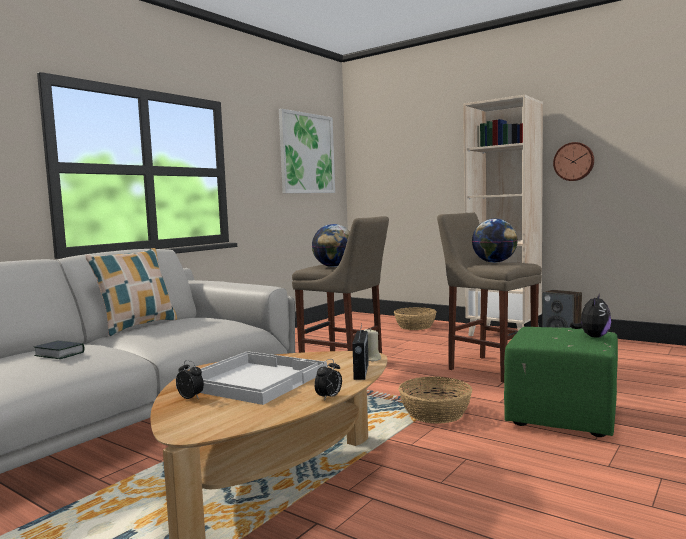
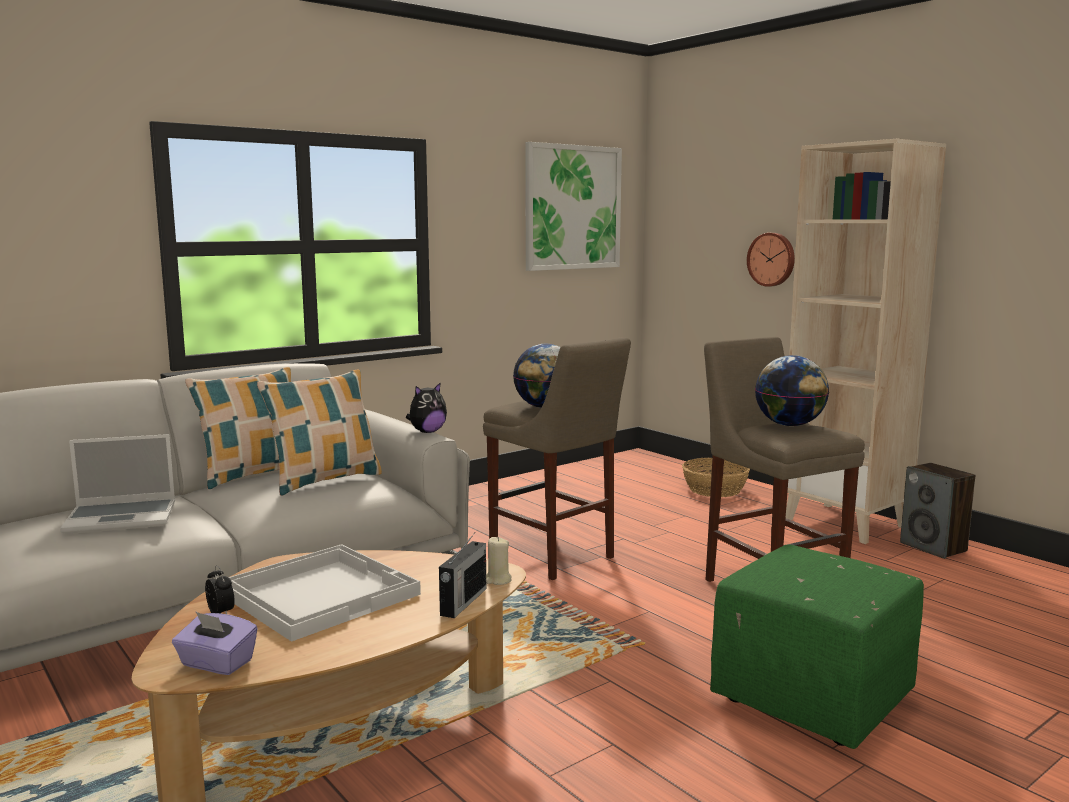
camera: 15 degrees right, 5 degrees up
book [34,341,84,359] -> laptop [60,434,175,534]
alarm clock [314,359,342,401] -> none
basket [398,376,472,424] -> none
wall clock [553,142,594,181] -> wall clock moved to [747,233,795,287]
plush toy [570,294,611,338] -> plush toy moved to [406,382,447,433]
none -> purple tissue box [172,611,258,675]
none -> pillow [257,370,382,496]

